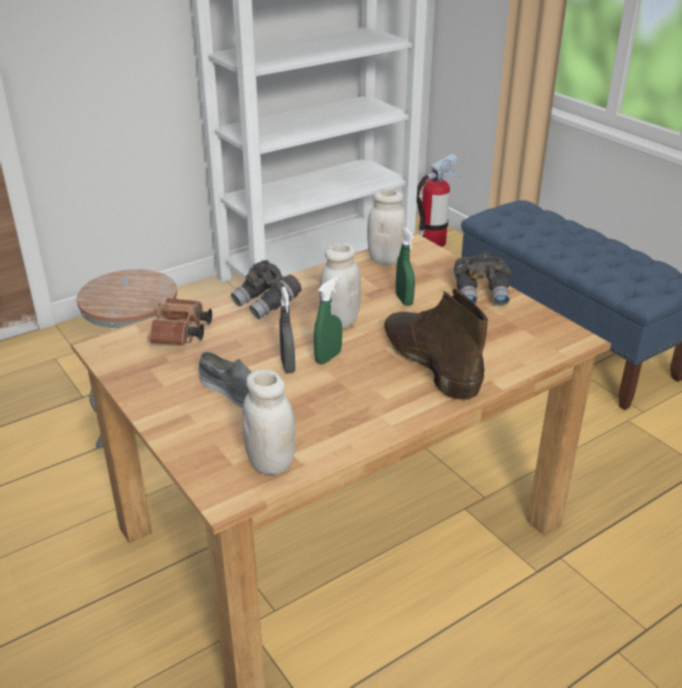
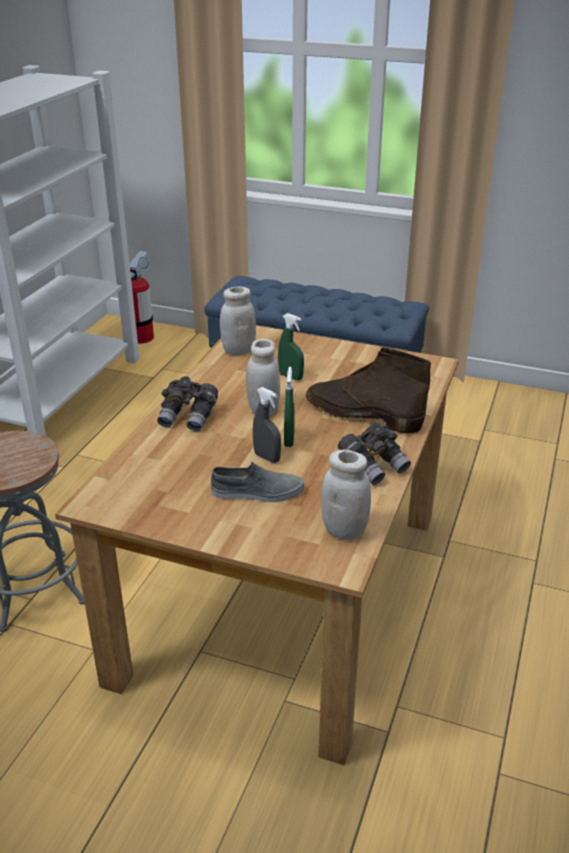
camera: 35 degrees left, 0 degrees up
brown binoculars [148,298,212,345] -> none
grey binoculars [454,251,512,306] -> grey binoculars moved to [338,423,411,485]

